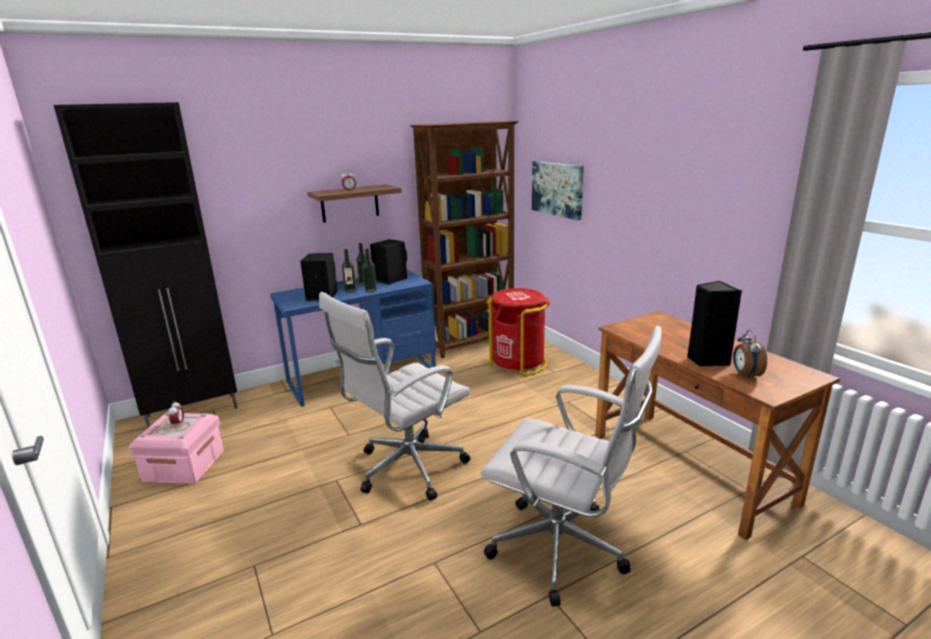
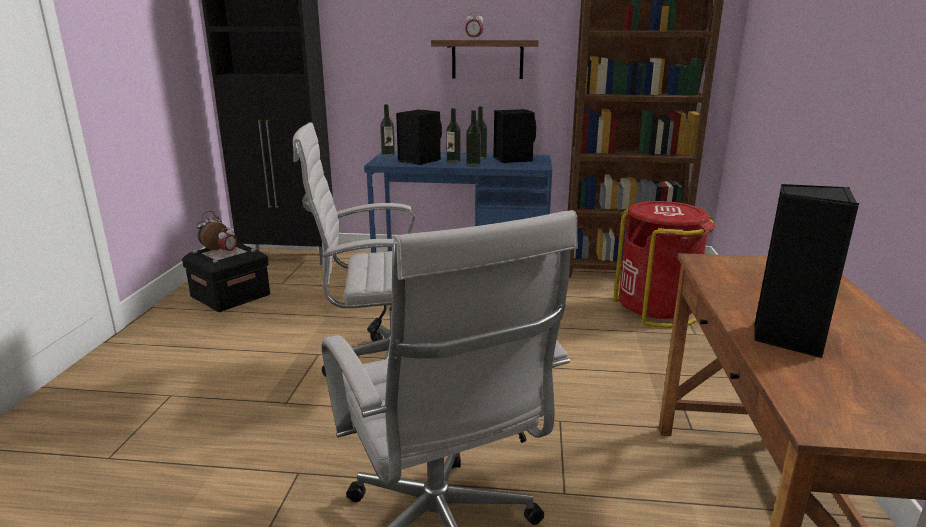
camera: 35 degrees right, 0 degrees up
pink storage box [129,412,224,484] -> black storage box [182,242,270,312]
picture [532,161,584,220] -> none
alarm clock [733,330,767,379] -> alarm clock moved to [197,211,229,250]
none -> bottle [380,104,395,157]

